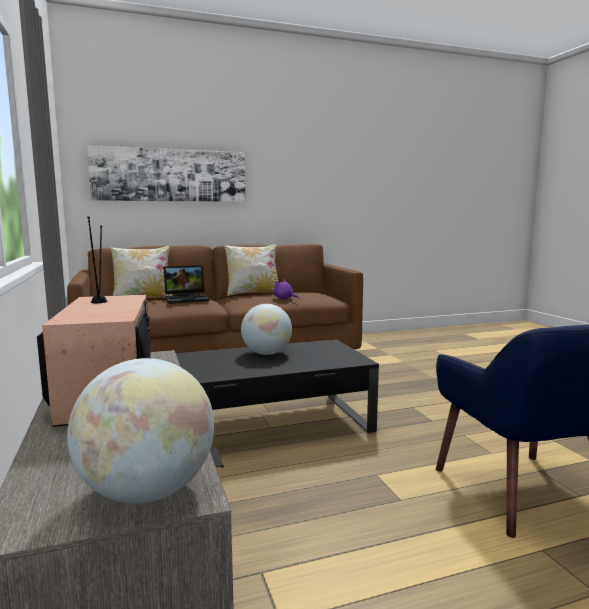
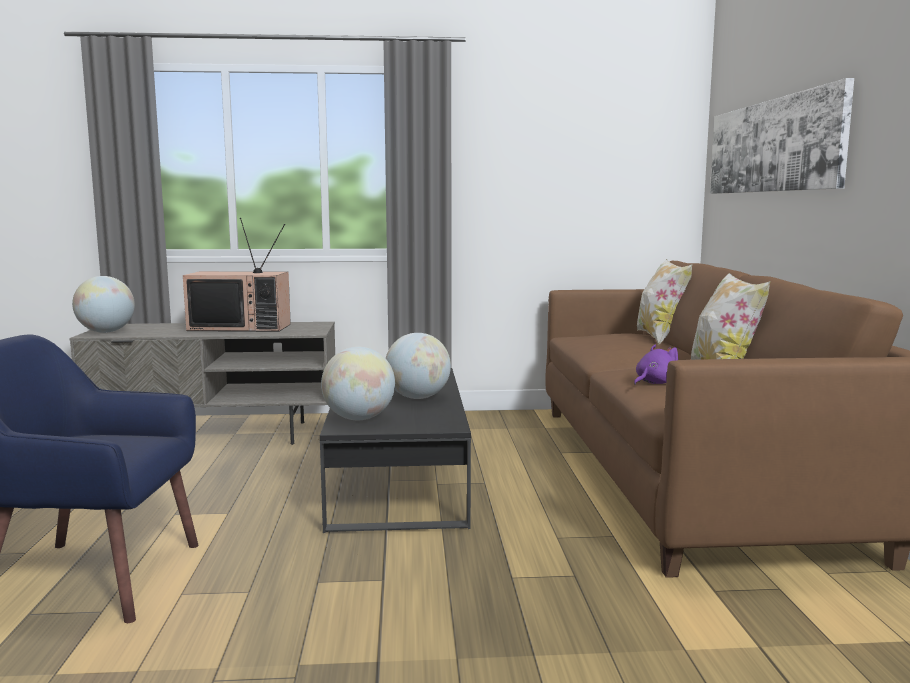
camera: 105 degrees right, 0 degrees up
laptop [163,265,209,304] -> none
none -> globe [321,347,395,420]

